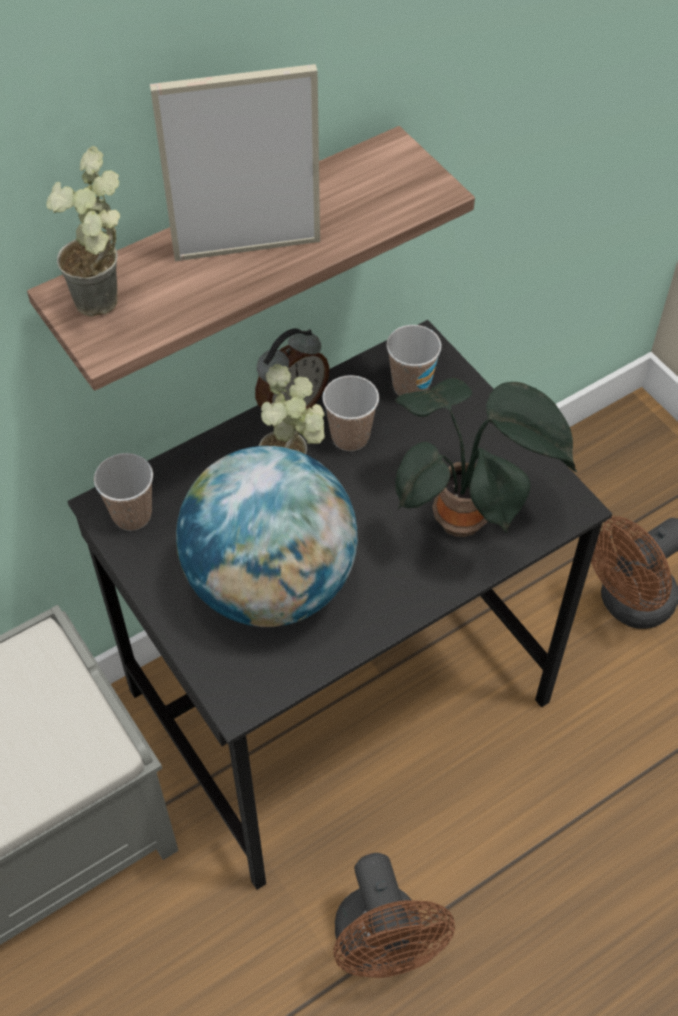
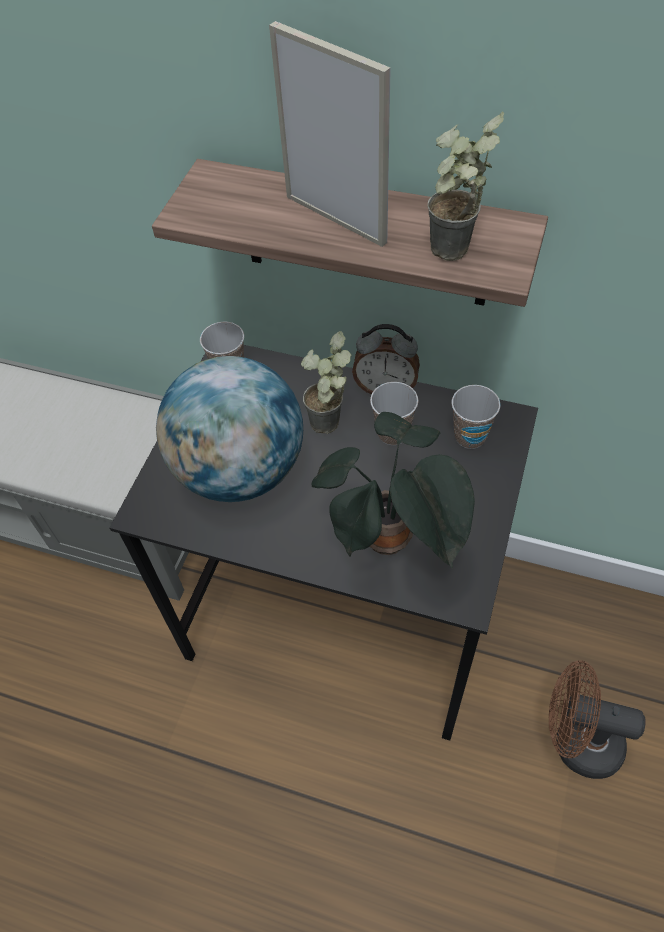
camera: 55 degrees right, 0 degrees up
potted plant [46,146,120,317] -> potted plant moved to [428,112,504,261]
brown fan [333,853,455,978] -> none

